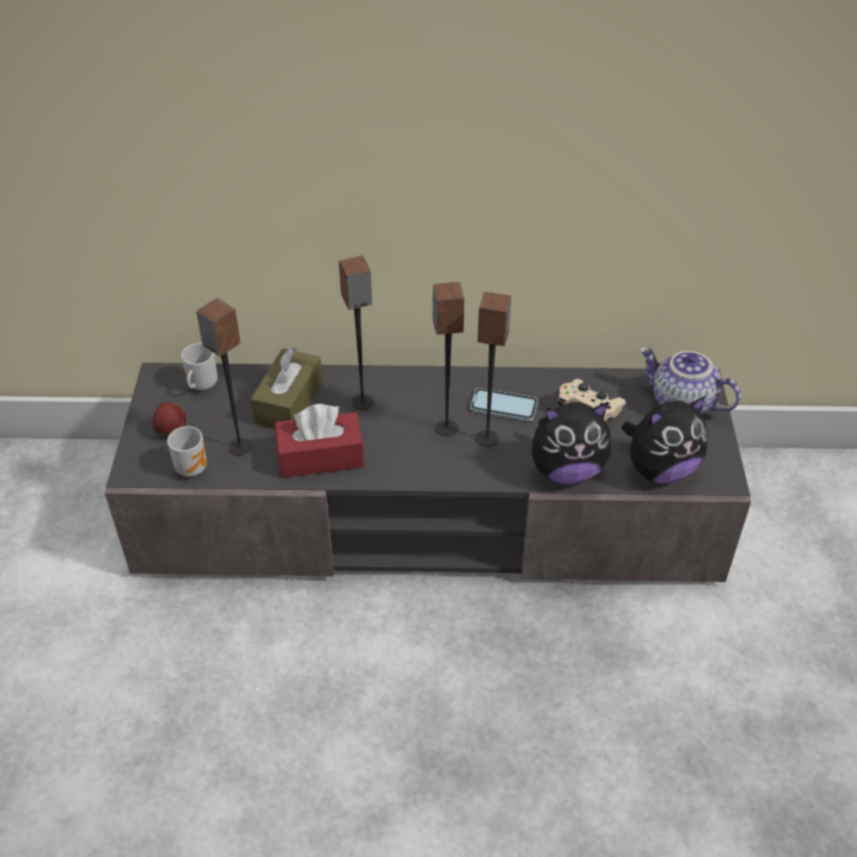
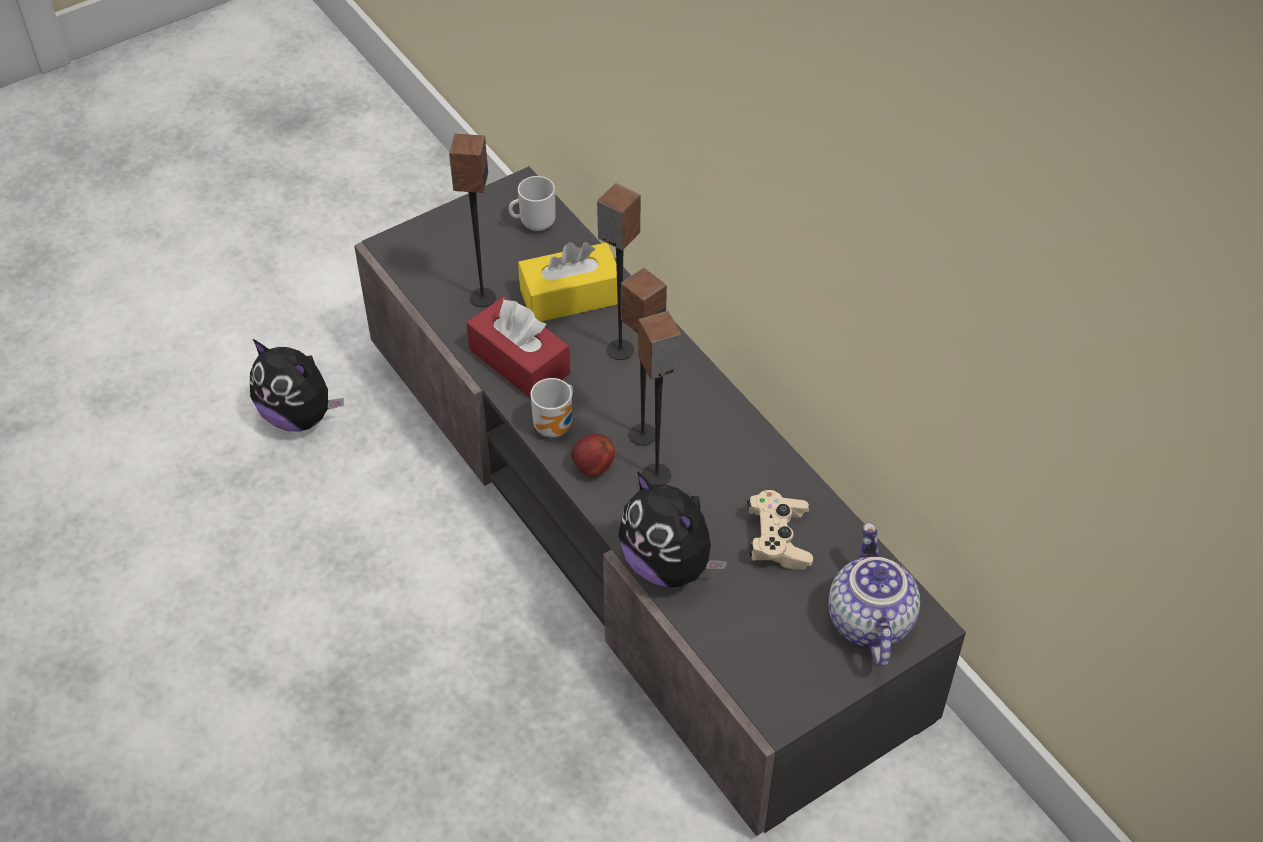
camera: 55 degrees right, 5 degrees up
apple [152,402,186,436] -> apple moved to [571,434,615,477]
mug [167,426,207,477] -> mug moved to [530,378,573,437]
brown tissue box [251,347,323,428] -> yellow tissue box [518,242,618,321]
phone [470,388,538,421] -> none
plush toy [621,395,708,484] -> plush toy moved to [250,339,344,432]

